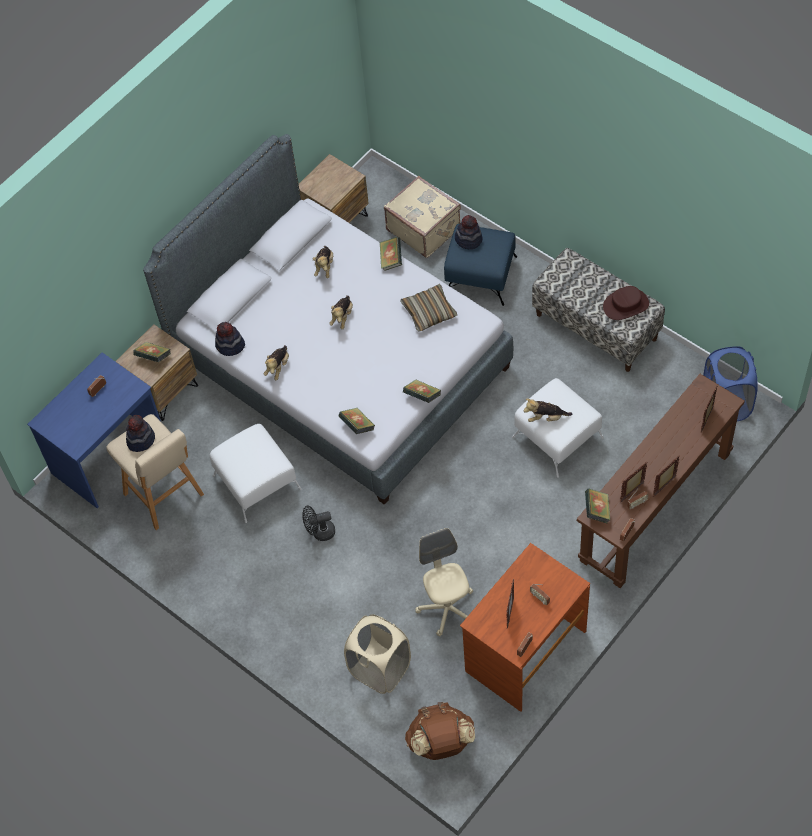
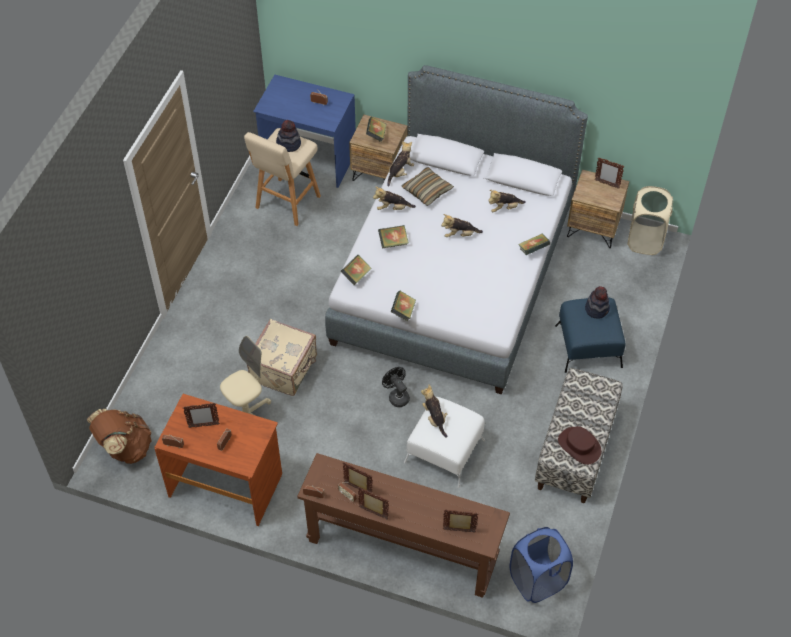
camera: 65 degrees right, 5 degrees down
white ottoman [210,424,302,523] -> none
hat [215,322,245,356] -> plush toy [387,141,414,187]
black fan [302,505,335,541] -> black fan moved to [382,367,410,407]
beige laundry basket [344,614,411,694] -> beige laundry basket moved to [627,186,673,255]
beige suitcase [384,176,461,258] -> beige suitcase moved to [247,319,317,396]
pillow [400,284,457,332] -> pillow moved to [401,167,454,206]
book [585,488,610,523] -> book moved to [378,225,409,248]
none -> picture frame [595,157,624,188]

